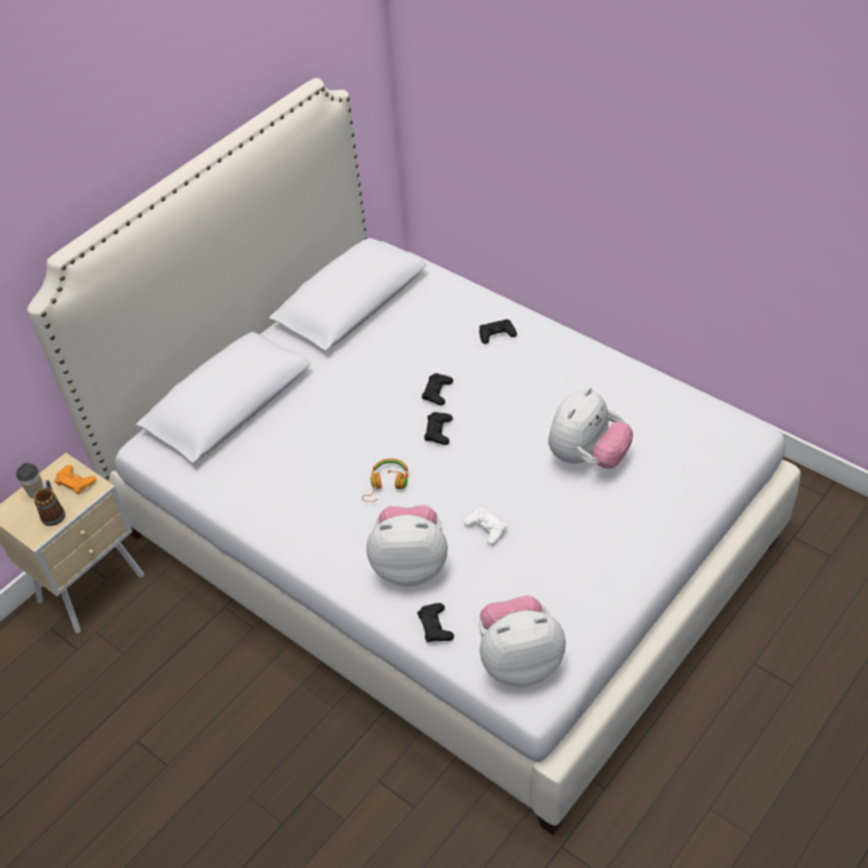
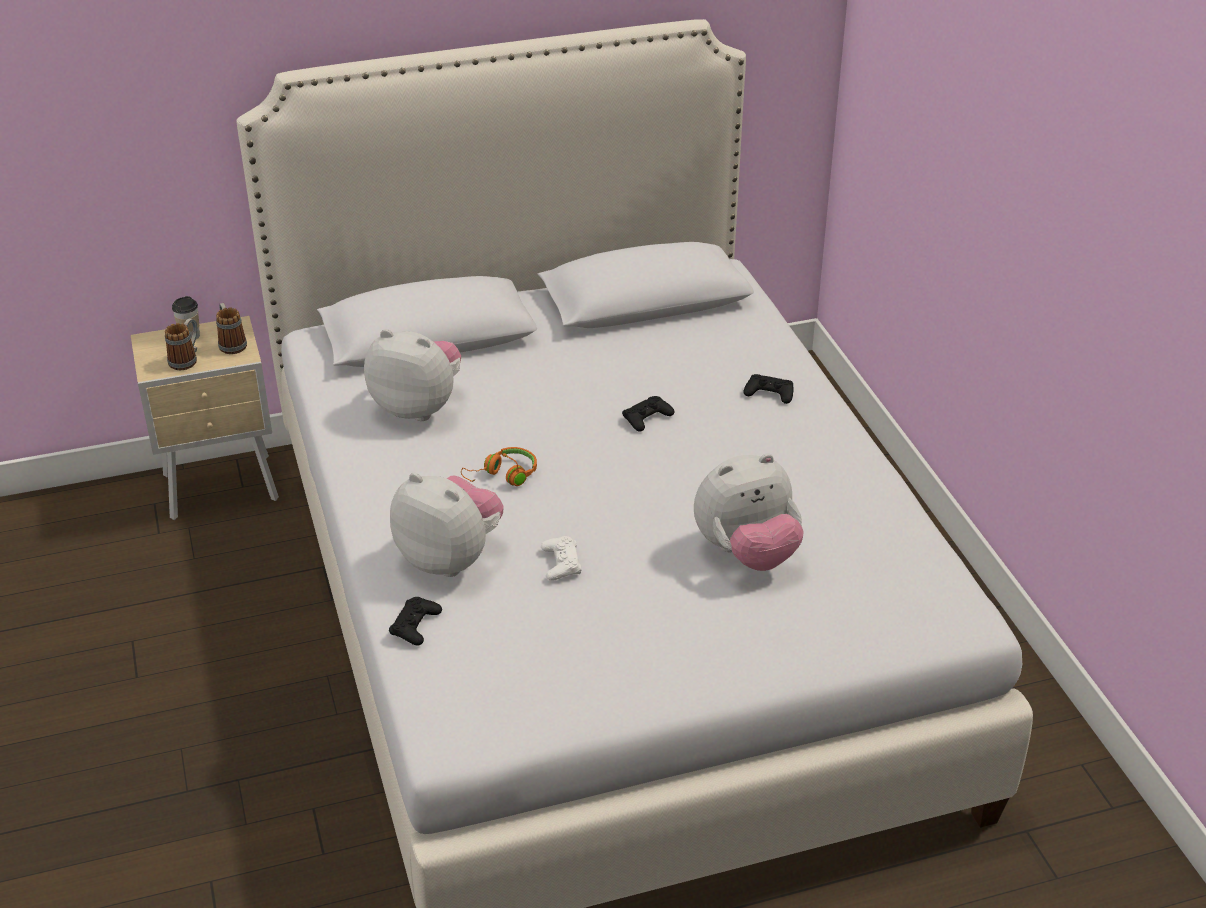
camera: 30 degrees right, 10 degrees down
orange game controller [55,465,96,494] -> mug [216,303,247,354]
black game controller [424,412,453,445] -> none
plush toy [478,595,566,687] -> plush toy moved to [364,329,461,421]

